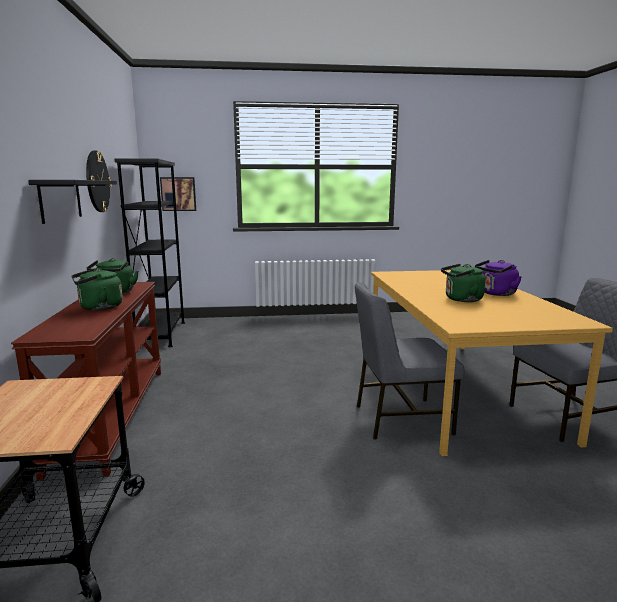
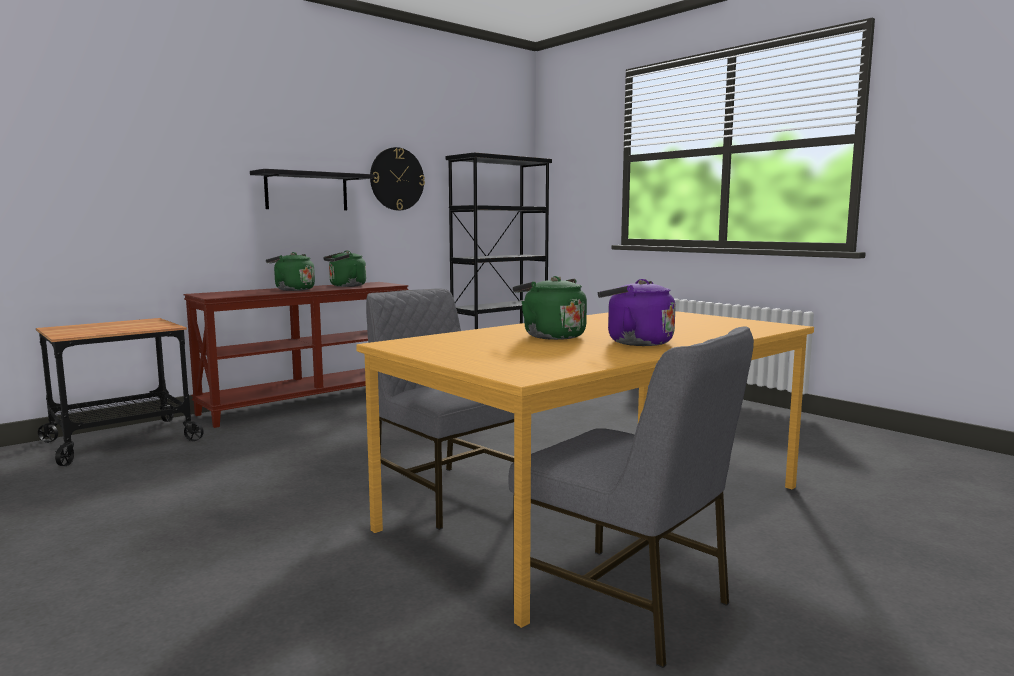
camera: 55 degrees right, 5 degrees down
picture [160,177,196,211] -> none

